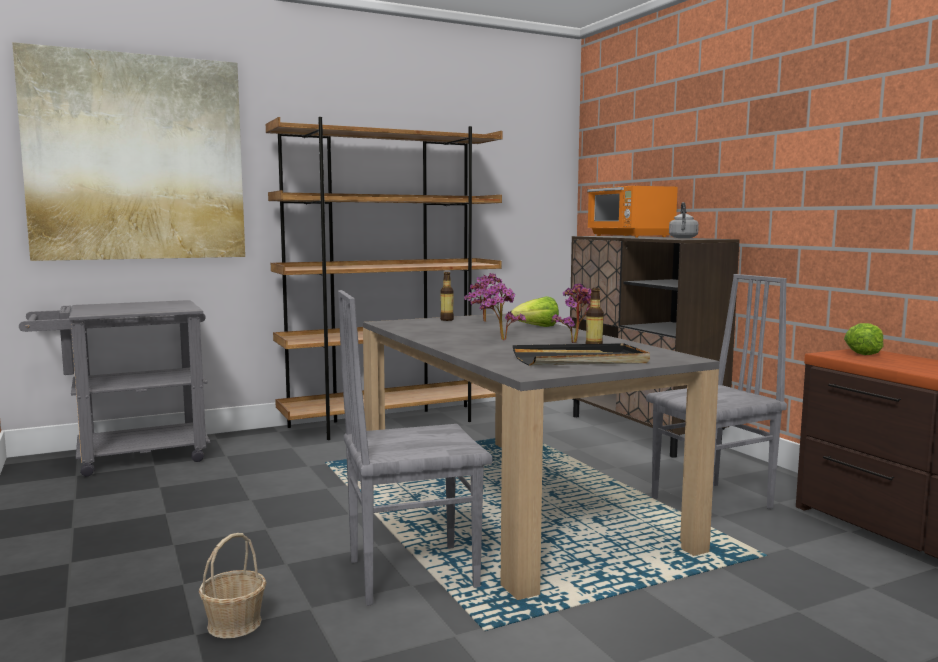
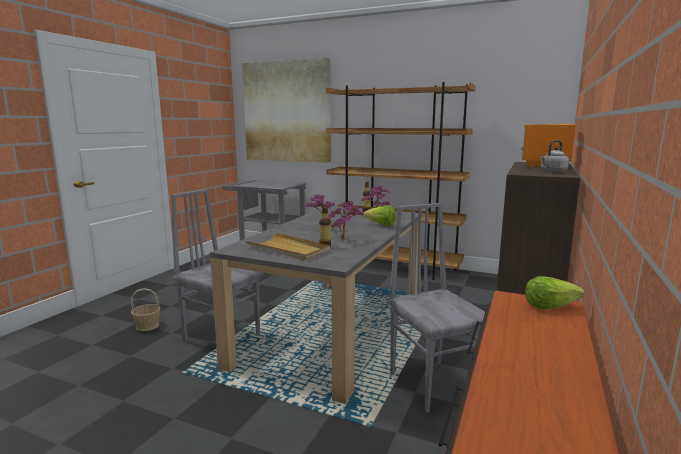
camera: 50 degrees right, 5 degrees up
black tray [513,343,650,366] -> beige tray [245,233,330,261]
grey chair [646,274,787,509] -> grey chair turned 135 degrees counterclockwise [387,203,485,413]

